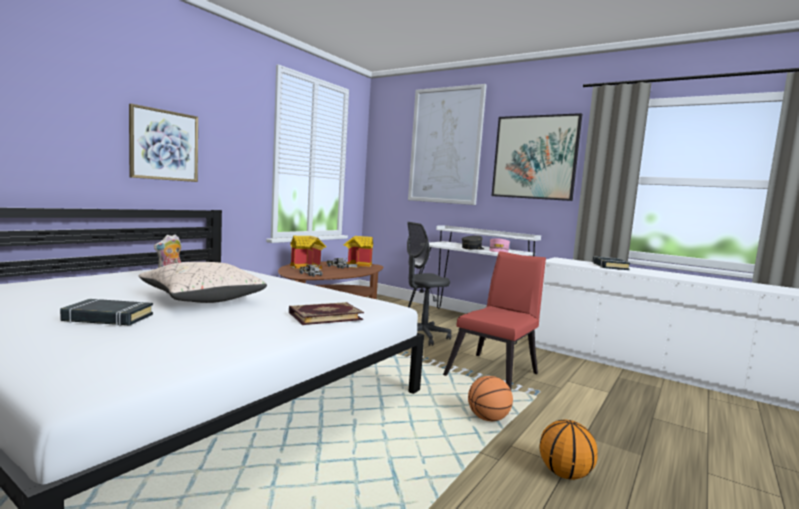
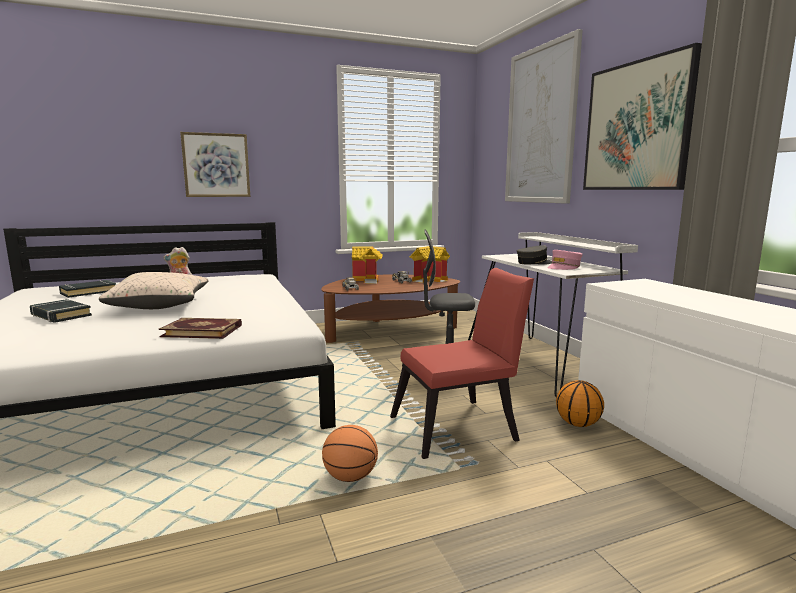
camera: 35 degrees right, 5 degrees up
basketball [540,420,598,480] -> basketball moved to [556,380,604,427]
black book [593,256,630,270] -> black book moved to [59,280,116,298]

